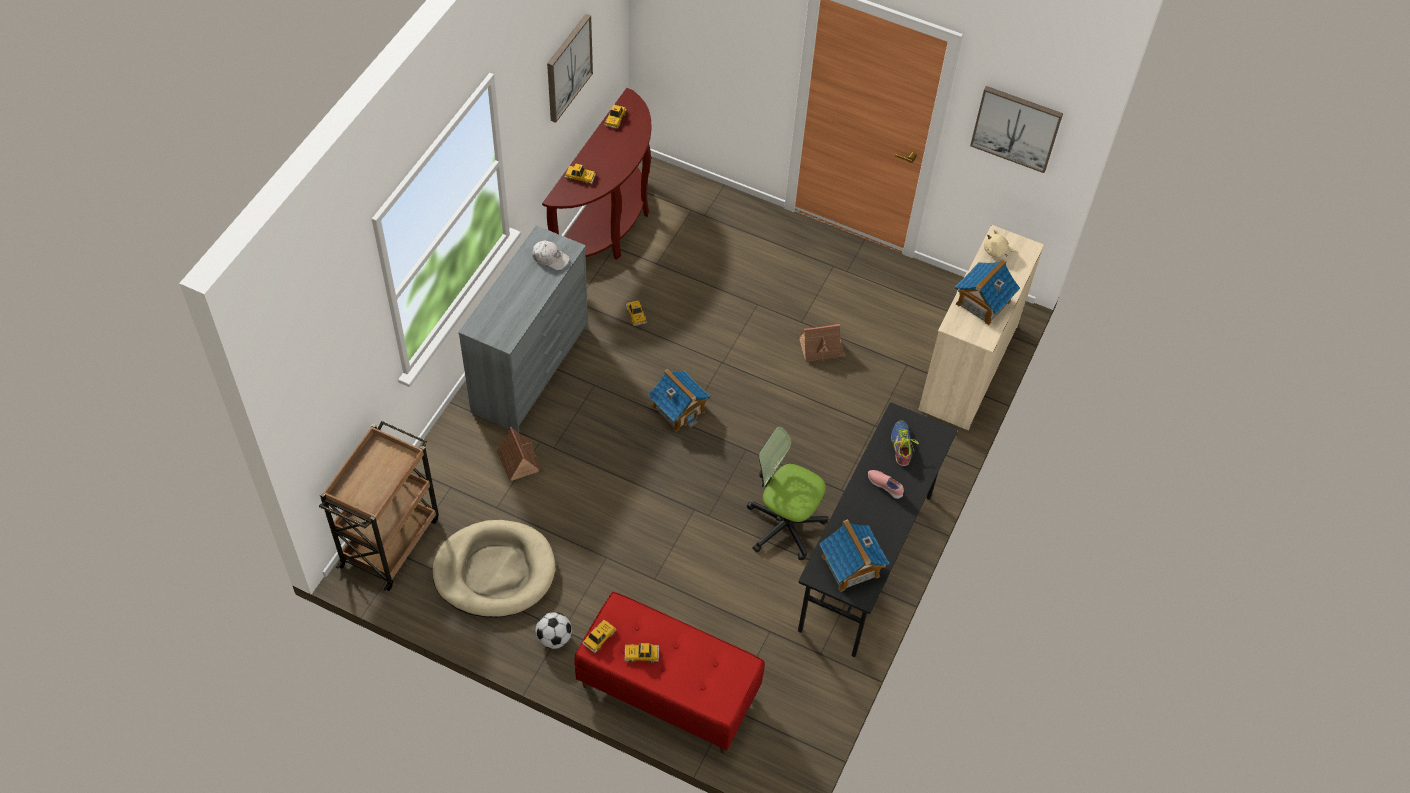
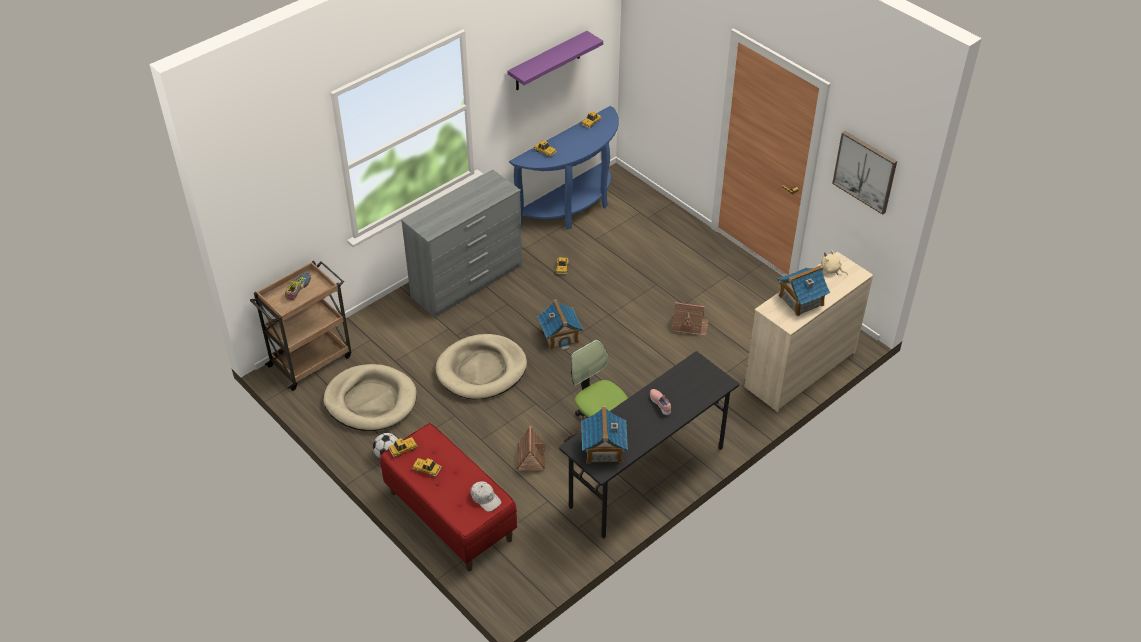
camera: 25 degrees right, 10 degrees down
toy house [497,427,541,481] -> toy house moved to [516,426,546,471]
white cap [532,241,570,270] -> white cap moved to [470,482,501,512]
brown console table [542,88,652,260] -> blue console table [509,106,619,230]
picture [547,14,593,123] -> purple shelf [508,31,603,90]
shoe [891,420,919,466] -> shoe moved to [285,273,311,301]
none -> beige dog bed [436,334,527,399]

